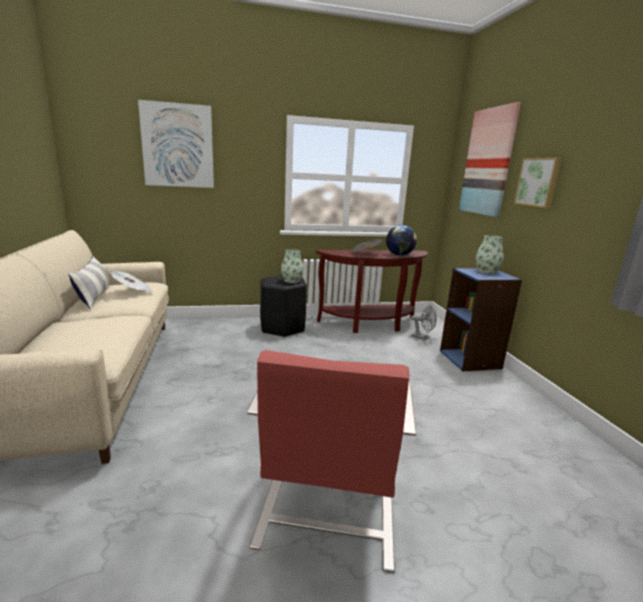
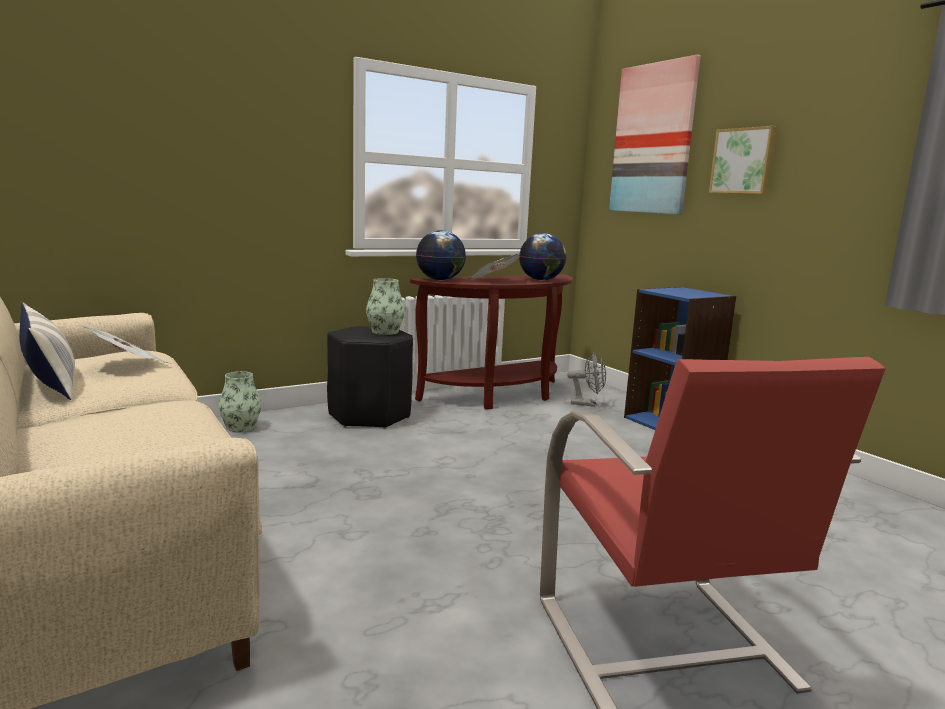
camera: 20 degrees left, 5 degrees down
picture [138,100,214,188] -> none
vase [476,235,504,274] -> vase moved to [219,371,261,432]
none -> globe [416,230,466,280]

